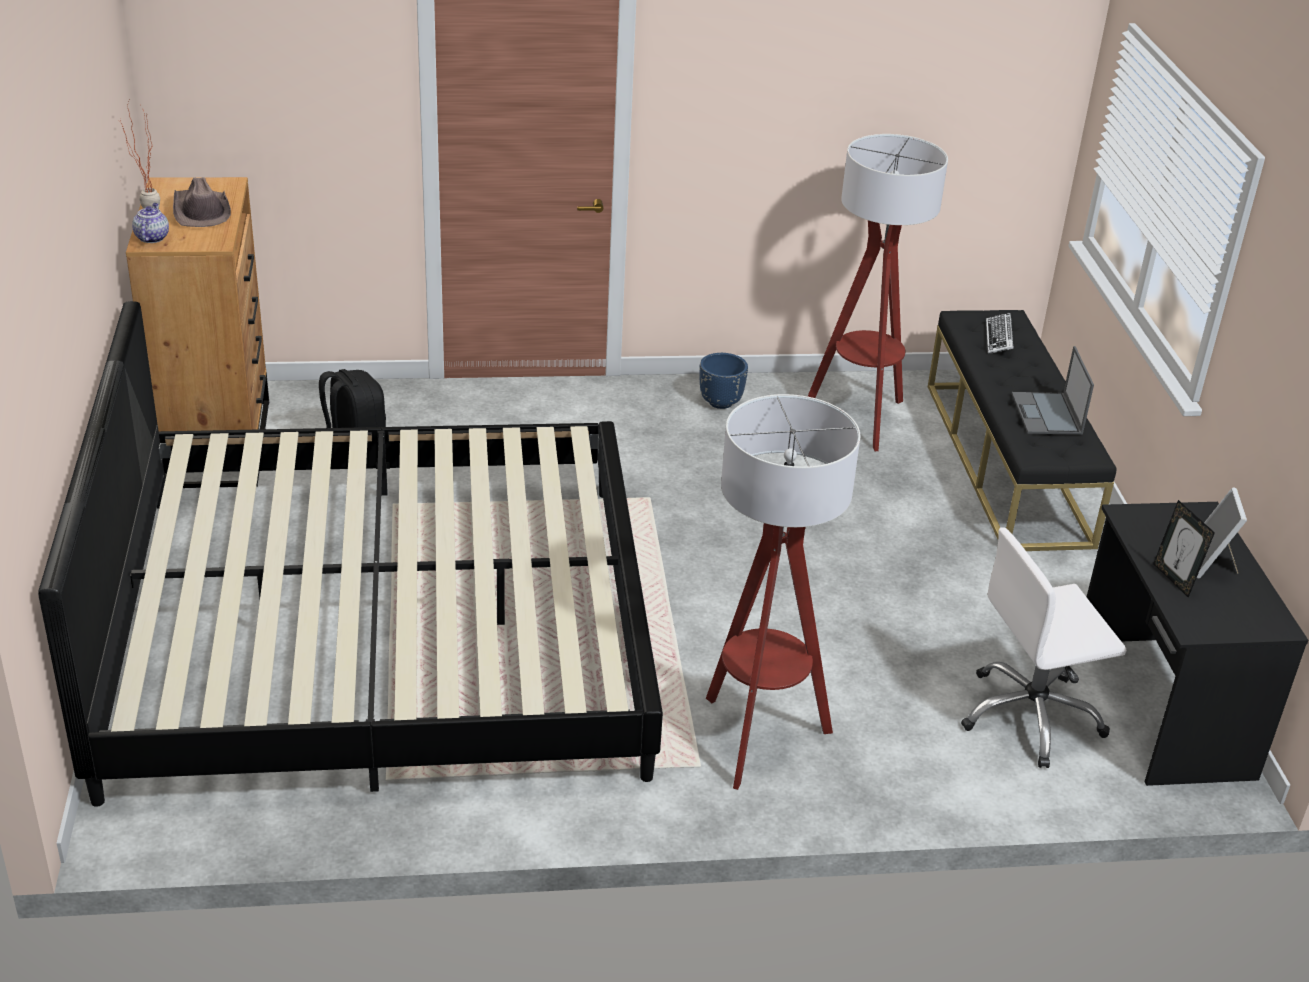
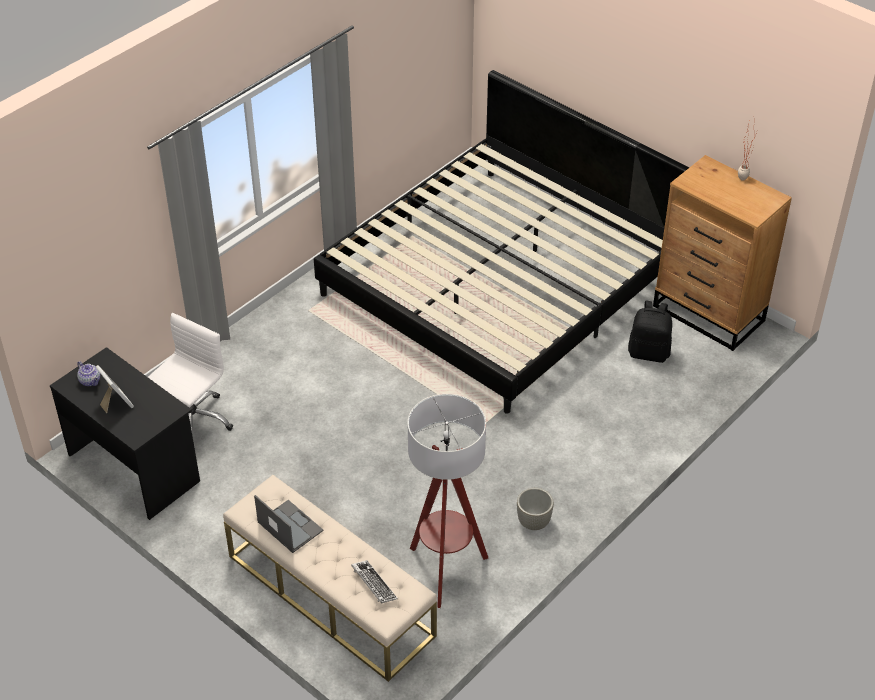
camera: 140 degrees right, 10 degrees up
teapot [132,203,169,243] -> teapot moved to [77,361,100,386]
brown hat [173,177,231,227] -> none
blue planter [700,353,748,409] -> grey planter [517,488,554,530]
floor lamp [706,394,860,790] -> none
black bench [928,310,1117,551] -> beige bench [223,475,437,682]
picture frame [1153,500,1215,598] -> none

